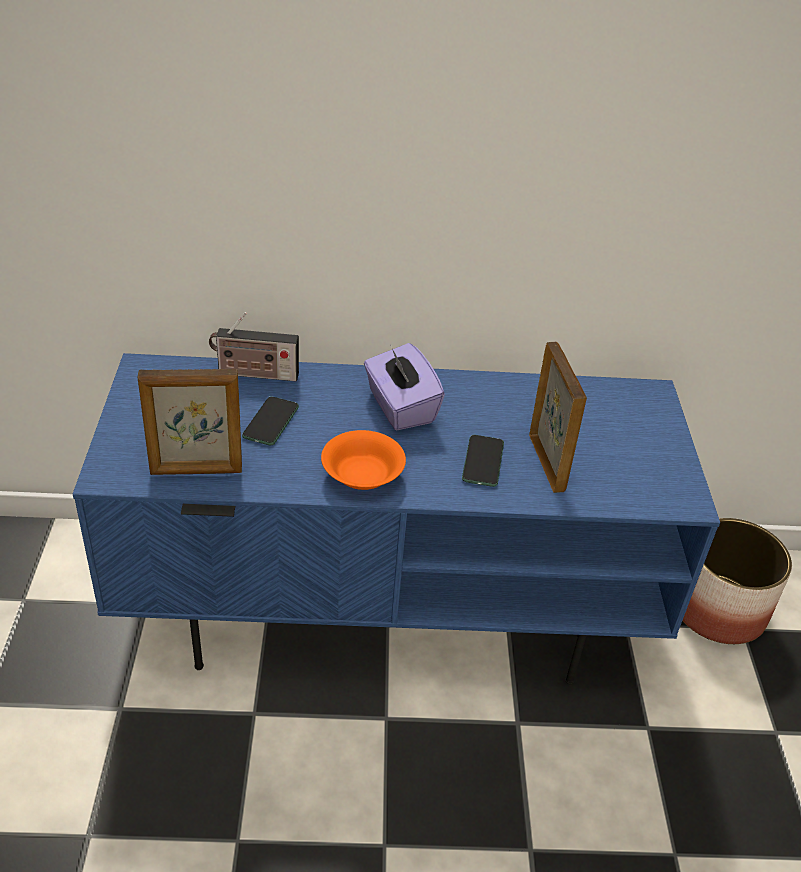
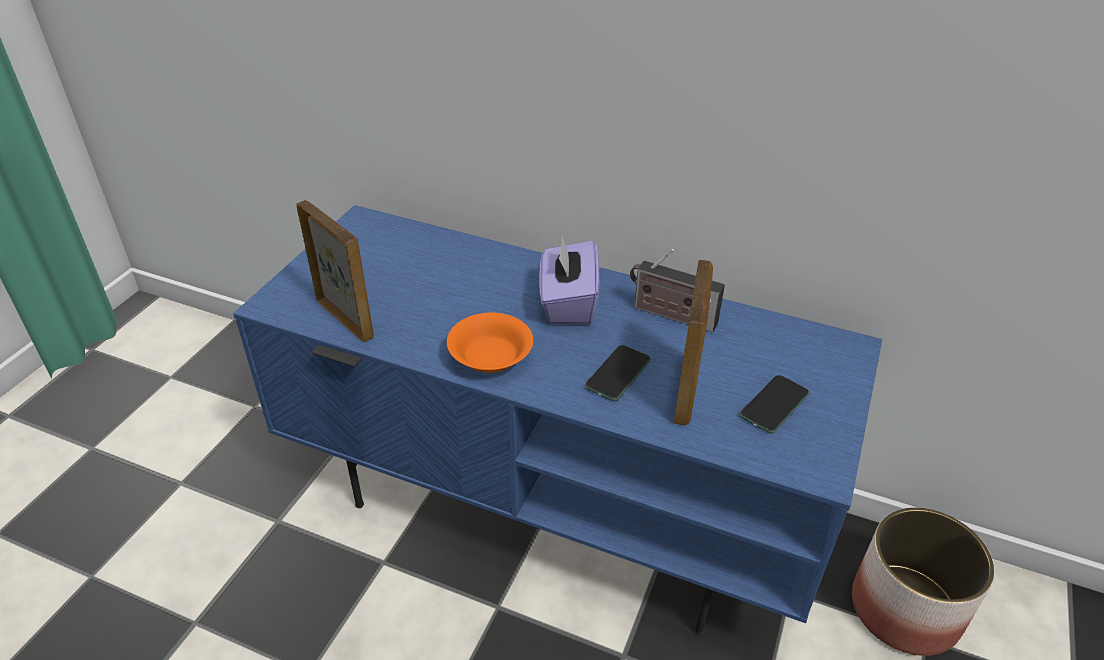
camera: 25 degrees right, 0 degrees up
picture frame [137,369,242,475] -> picture frame turned 150 degrees counterclockwise [297,200,374,343]
radio [209,312,299,381] -> radio moved to [630,249,725,333]
phone [242,397,299,445] -> phone moved to [740,375,809,434]

